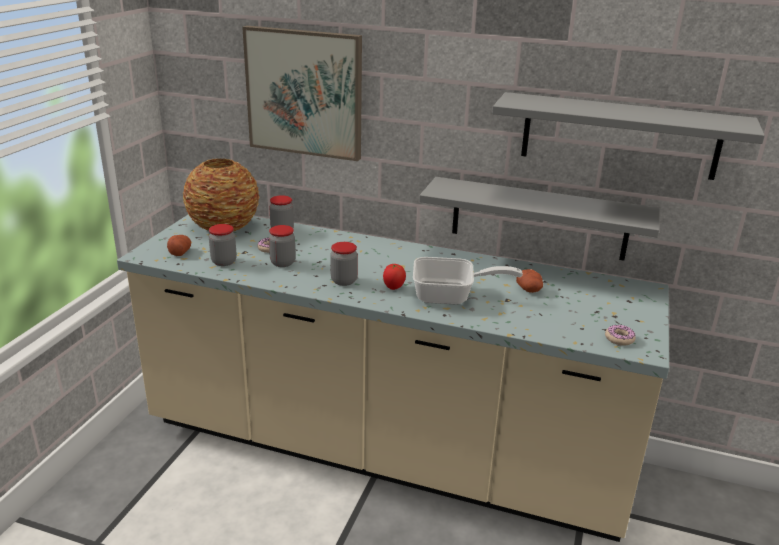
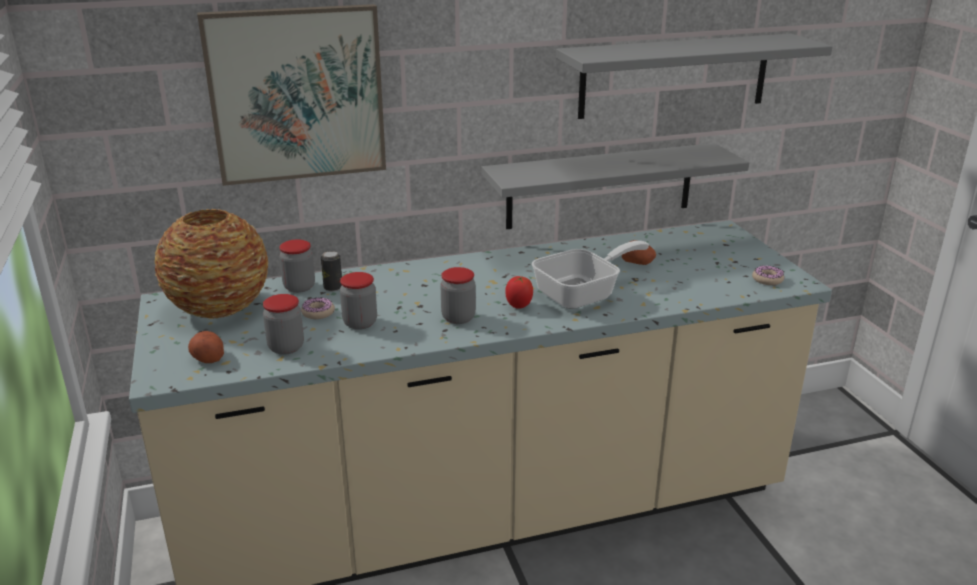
camera: 35 degrees left, 0 degrees up
none -> can [321,251,342,291]

